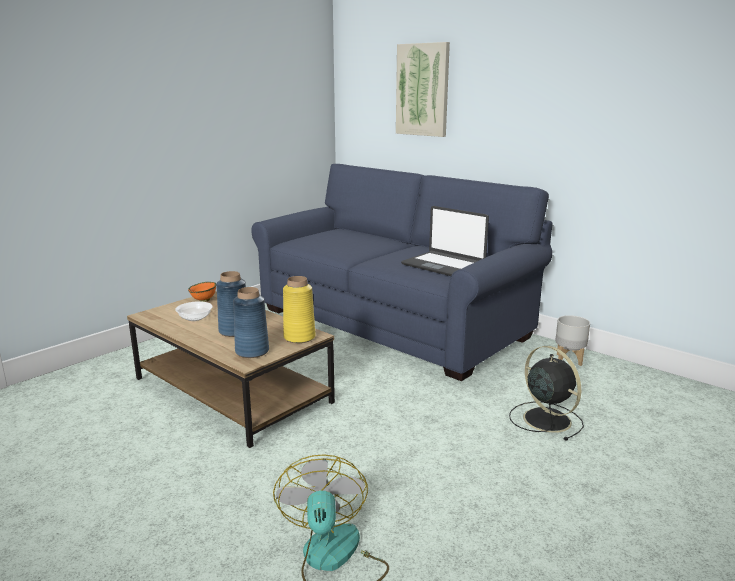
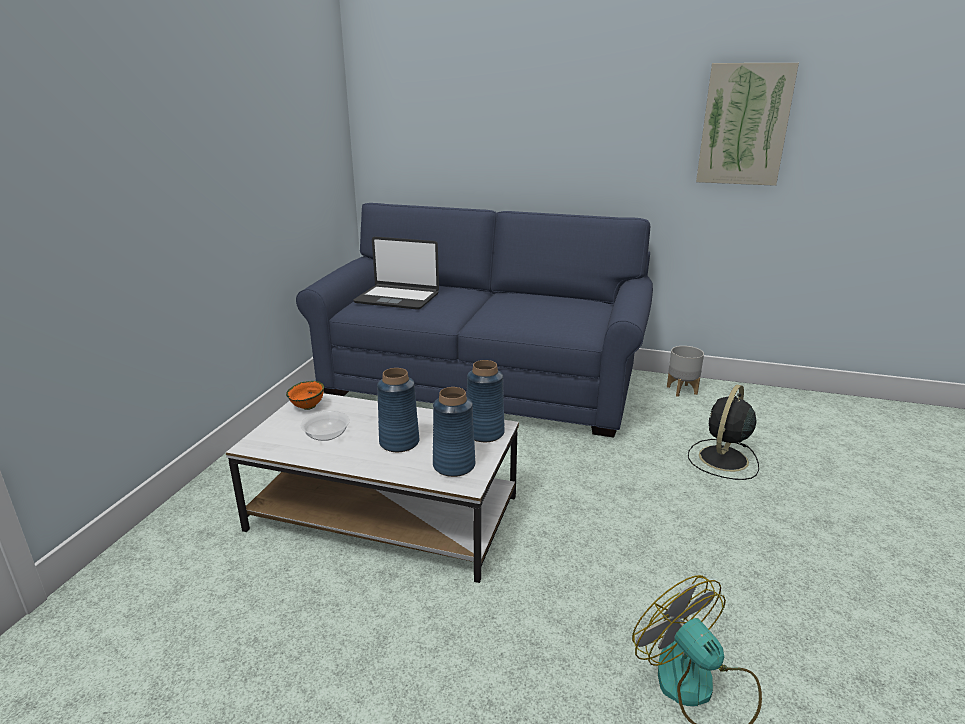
camera: 25 degrees left, 5 degrees up
brown coffee table [127,291,335,448] -> white coffee table [226,393,519,583]
yellow vase [283,276,316,343] -> blue vase [467,360,505,442]
picture [396,42,450,137] -> picture moved to [696,63,799,186]
laptop [401,206,489,276] -> laptop moved to [353,237,439,310]
black fan [509,346,584,441] -> black fan turned 90 degrees counterclockwise [688,385,759,480]

